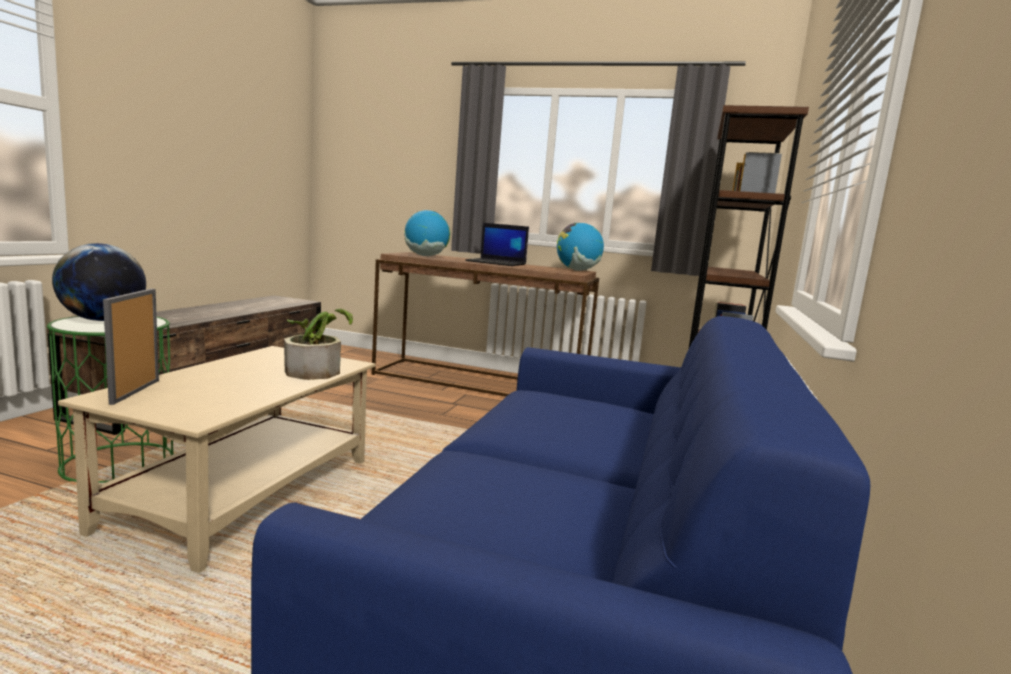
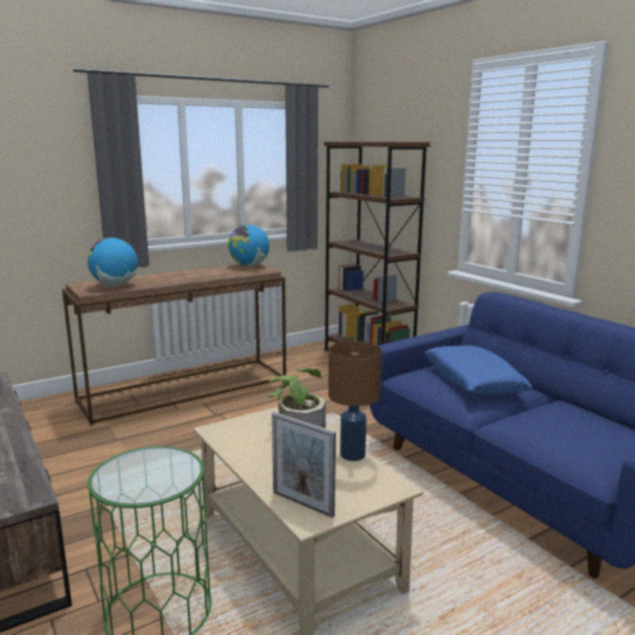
camera: 50 degrees left, 5 degrees up
globe [52,243,146,321] -> none
laptop [465,223,529,266] -> none
none -> brown table lamp [328,341,382,461]
none -> blue pillow [424,345,532,396]

